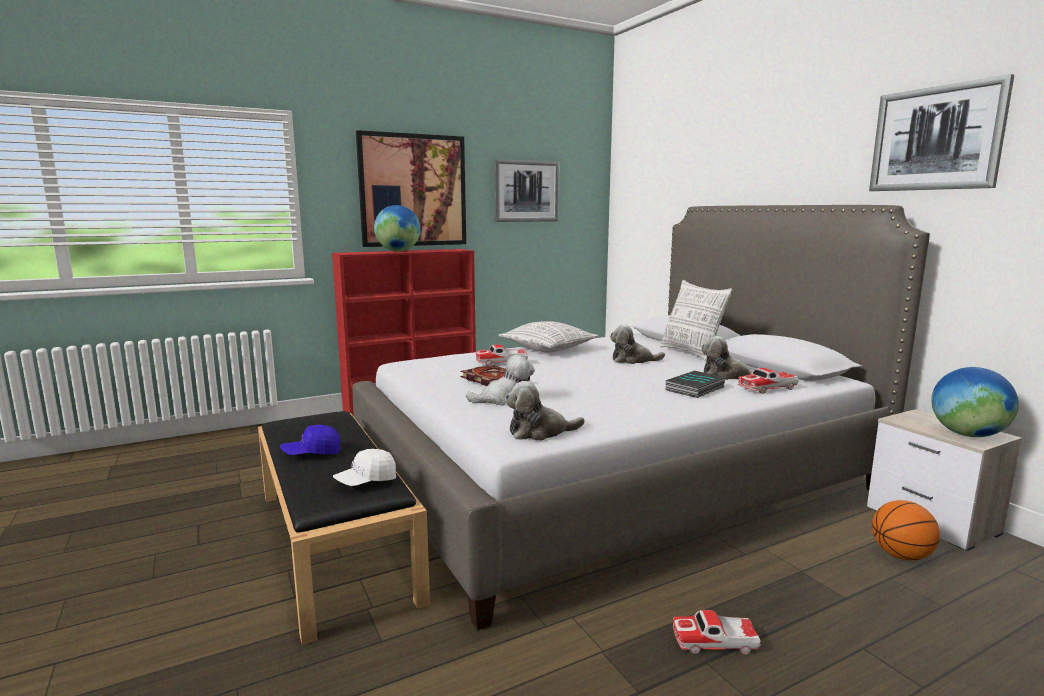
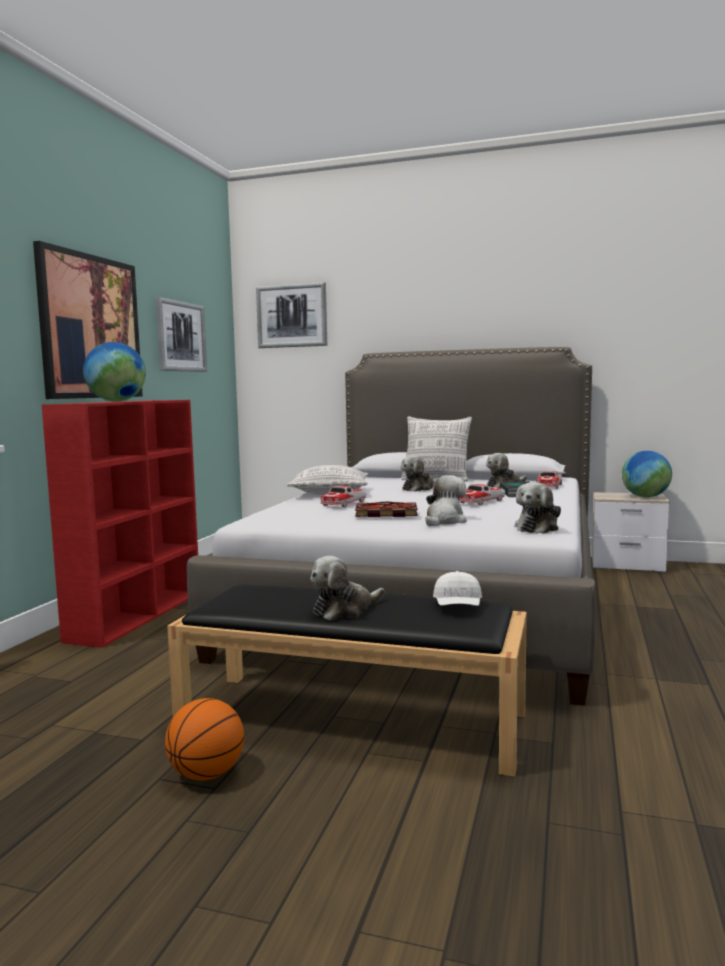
camera: 45 degrees left, 5 degrees down
blue cap [280,425,340,455] -> plush toy [310,556,385,621]
toy car [673,610,761,655] -> toy car moved to [459,484,505,505]
picture [869,74,1014,191] -> picture moved to [256,282,327,348]
basketball [872,500,940,561] -> basketball moved to [165,698,244,780]

